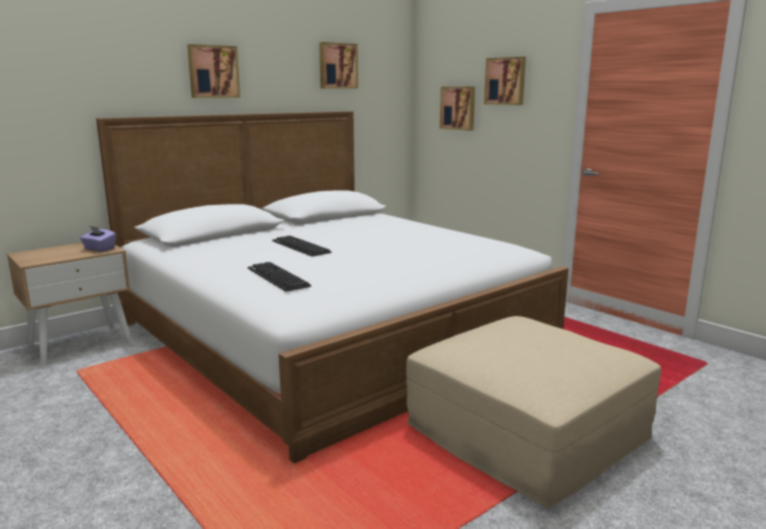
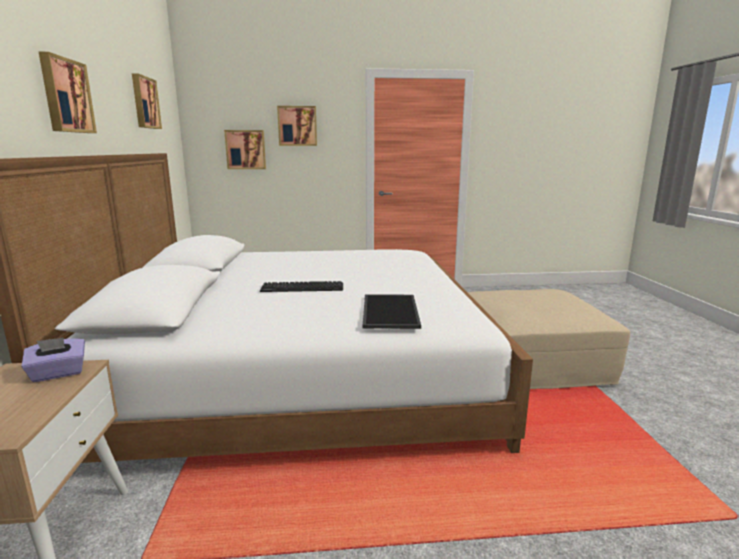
camera: 55 degrees left, 0 degrees up
keyboard [248,262,311,292] -> tray [363,295,421,329]

